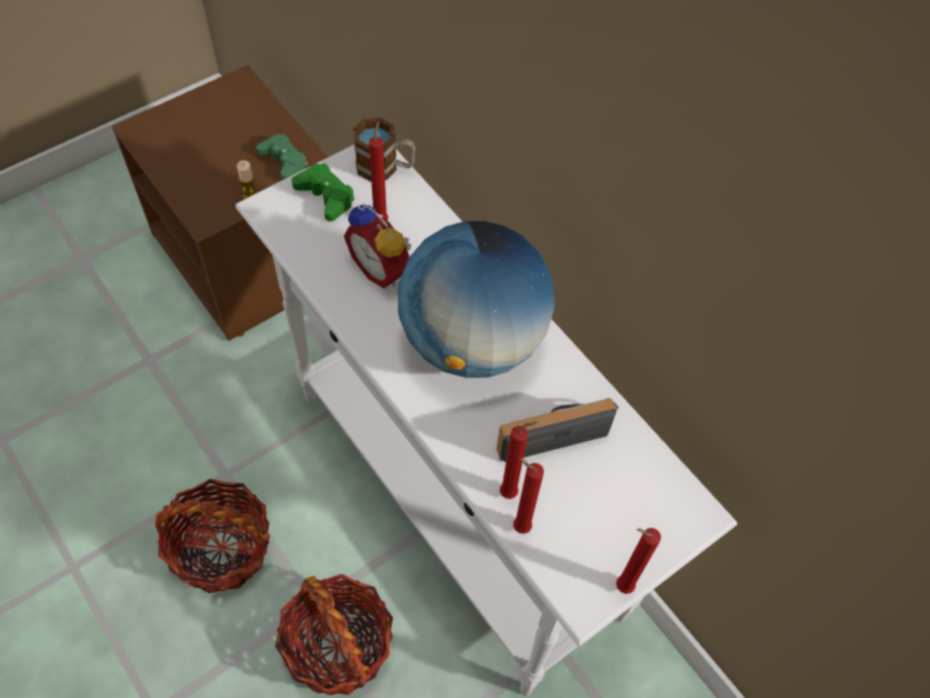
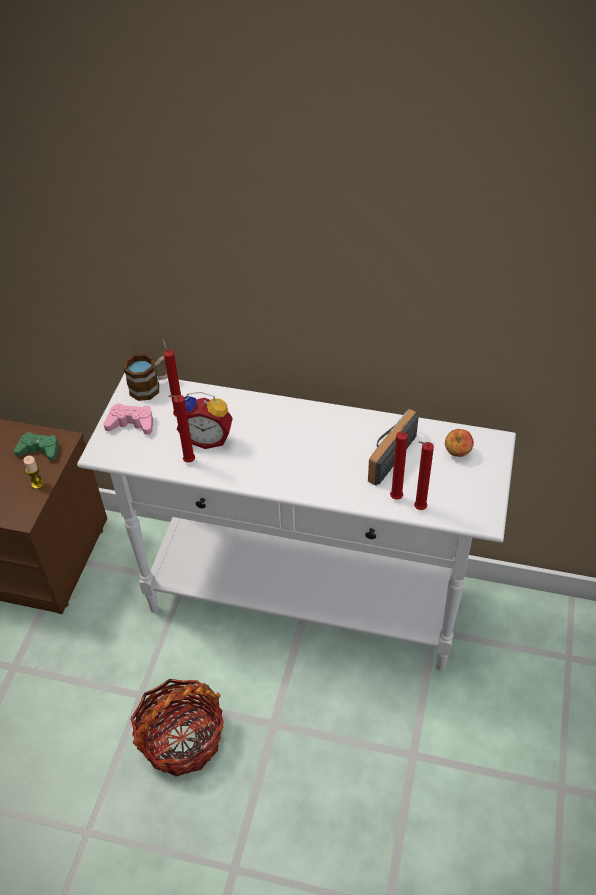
camera: 35 degrees left, 10 degrees down
basket [275,574,393,695] -> none
green game controller [292,163,355,221] -> pink game controller [103,403,153,435]
globe [398,221,555,378] -> none
red candle [616,528,661,594] -> red candle moved to [168,395,195,463]
none -> apple [445,429,474,457]

